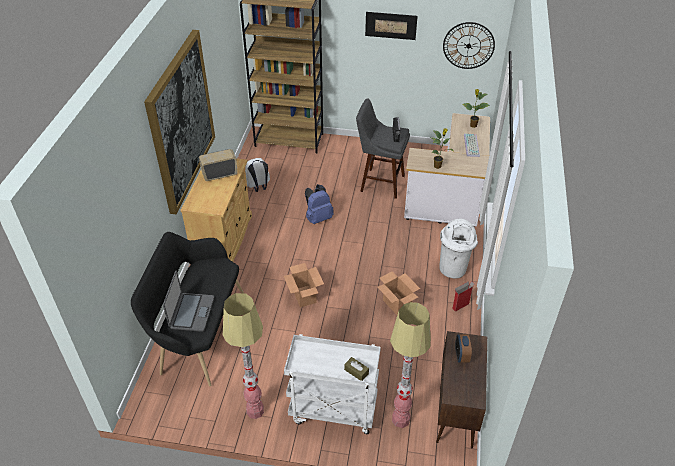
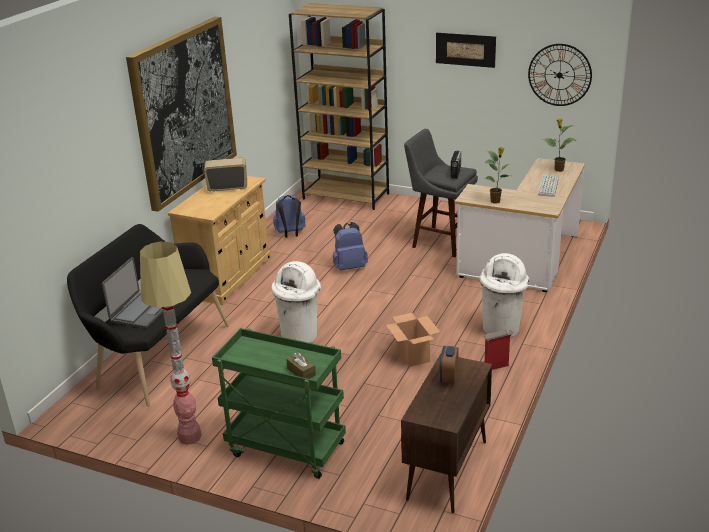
camera: 15 degrees right, 15 degrees down
white backpack [245,158,270,192] -> blue backpack [273,195,306,238]
cardboard box [284,263,324,307] -> white trash can [271,261,321,343]
white cart [284,334,381,434] -> green cart [212,328,346,479]
floor lamp [390,302,431,428] -> none

